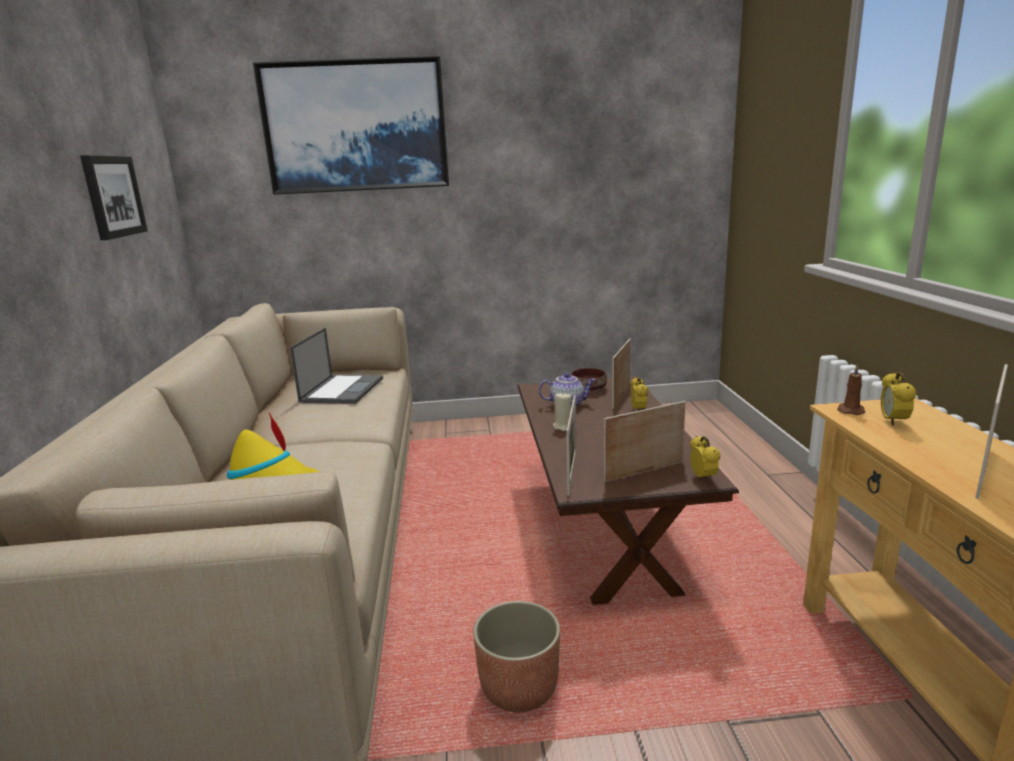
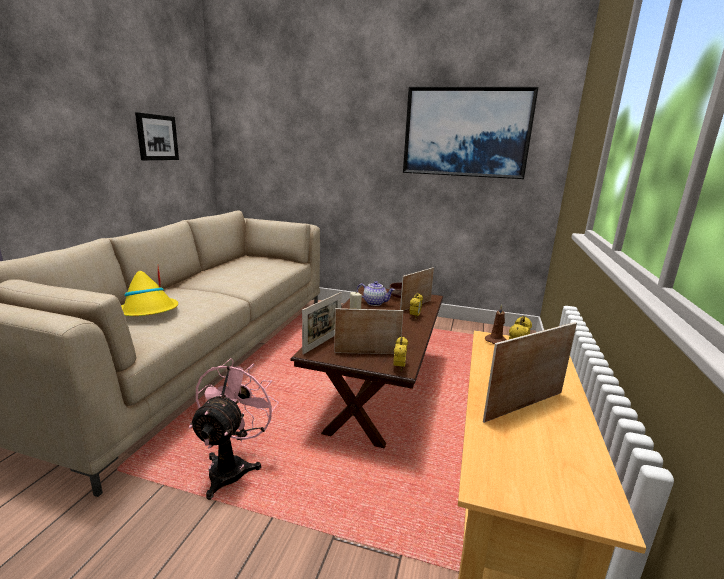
camera: 20 degrees right, 0 degrees up
picture [253,56,449,195] -> picture moved to [403,87,539,179]
laptop [290,328,383,404] -> none
planter [473,601,560,712] -> pink fan [189,358,279,500]

